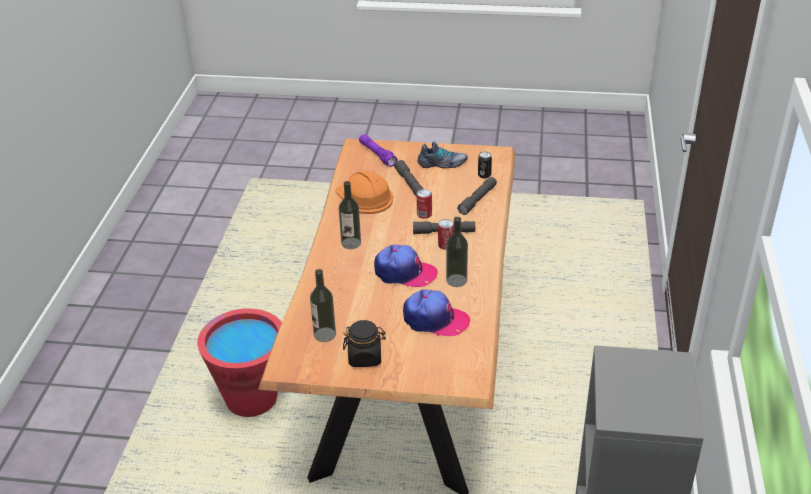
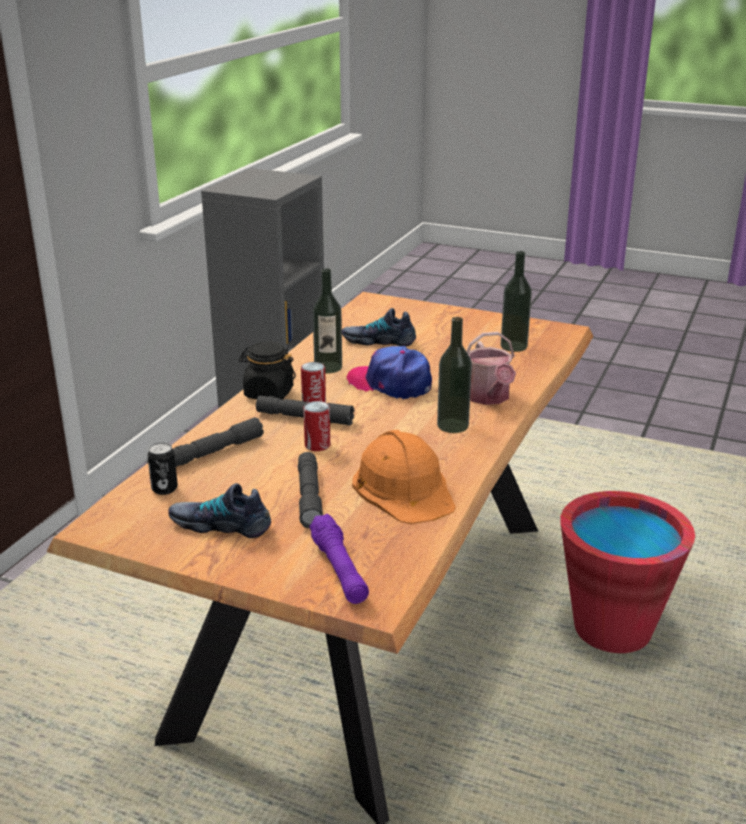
camera: 165 degrees left, 10 degrees down
black jar [343,320,386,367] -> black jar moved to [239,341,296,400]
cap [403,289,470,336] -> shoe [342,308,416,346]
none -> watering can [466,332,516,405]

